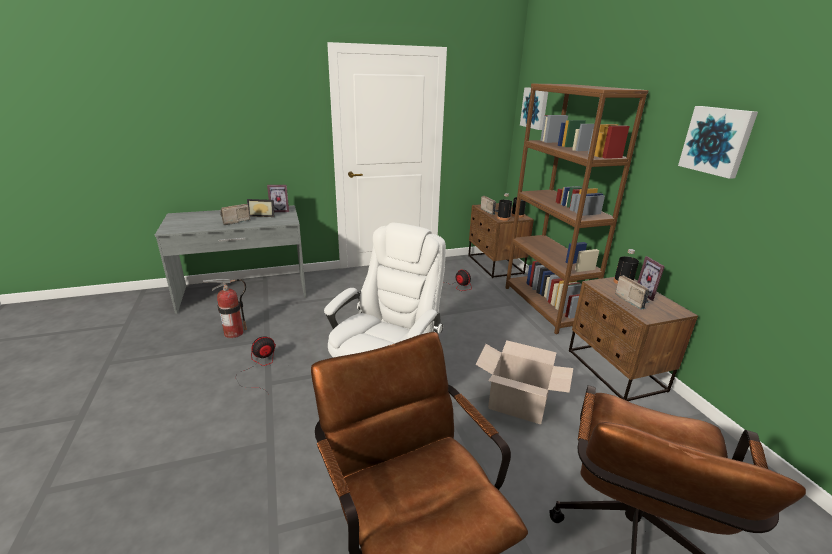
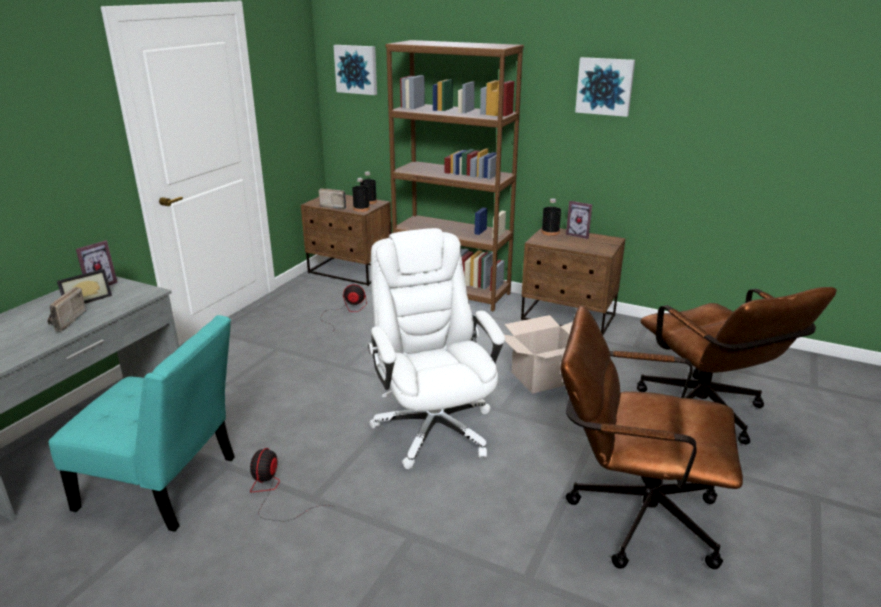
camera: 45 degrees left, 0 degrees up
fire extinguisher [203,279,247,338] -> turquoise chair [49,315,235,532]
radio [615,275,651,310] -> none

